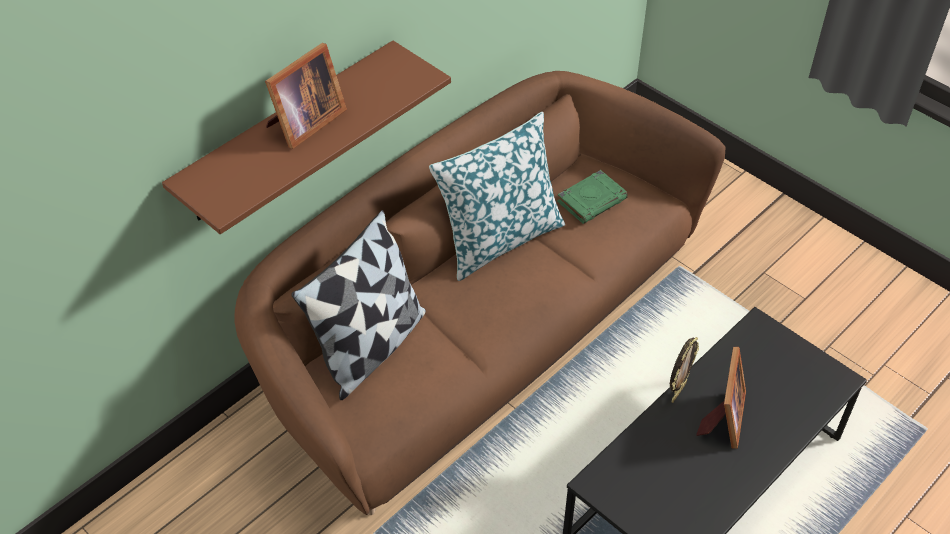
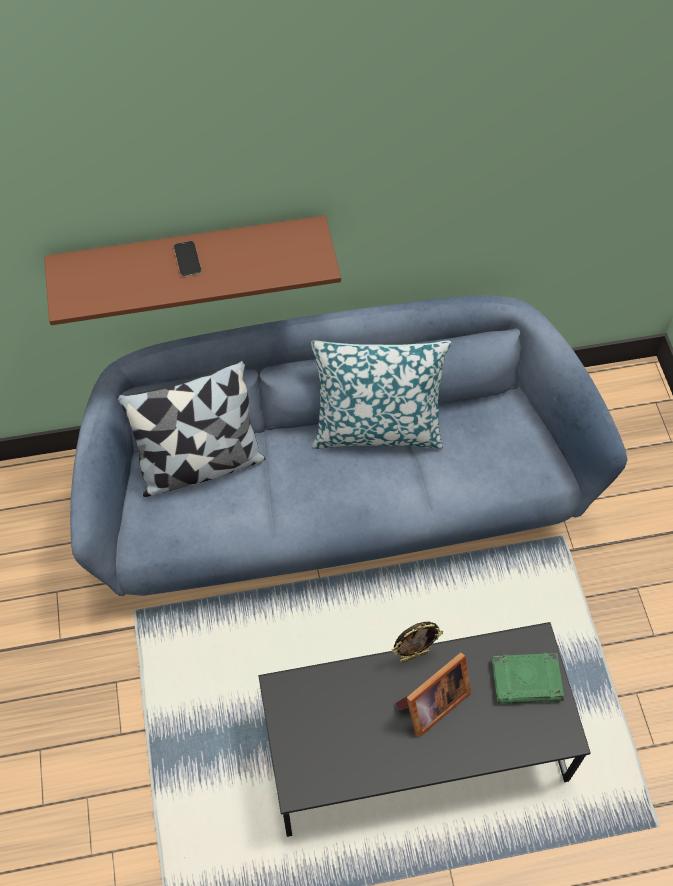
camera: 35 degrees right, 10 degrees up
brown sofa [234,71,726,515] -> blue sofa [70,295,628,596]
picture frame [265,43,347,149] -> phone [174,241,201,276]
green book [557,170,628,224] -> green book moved to [492,653,564,704]

